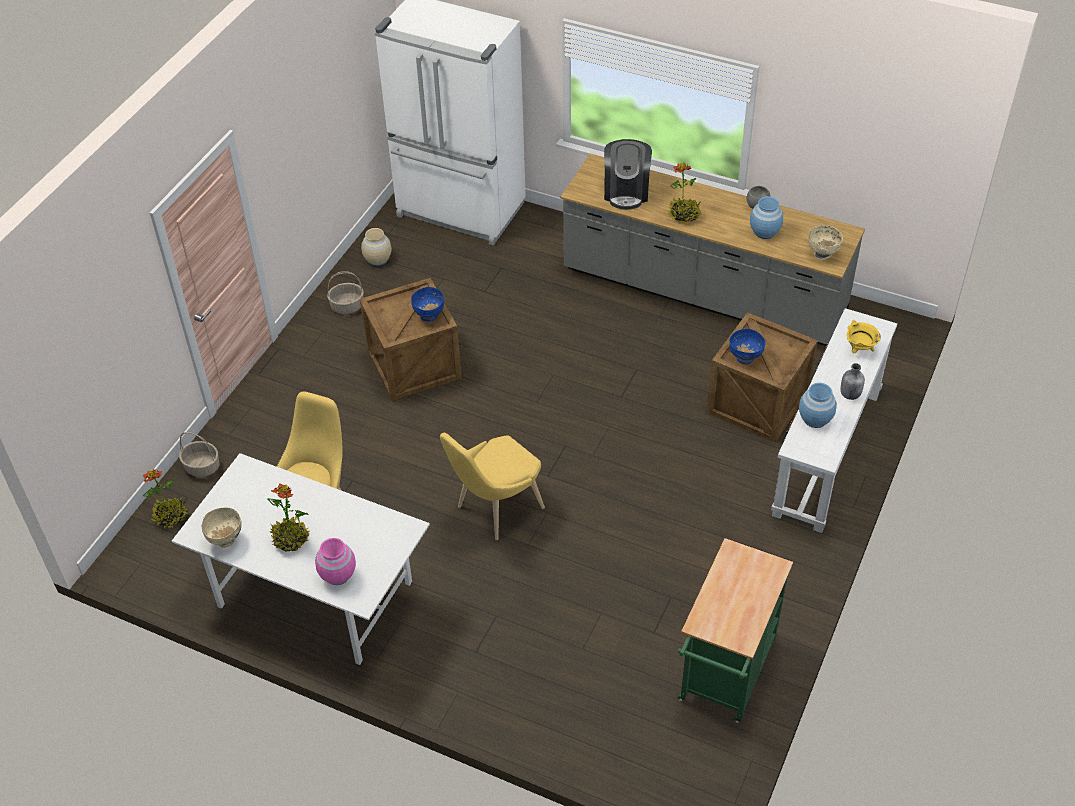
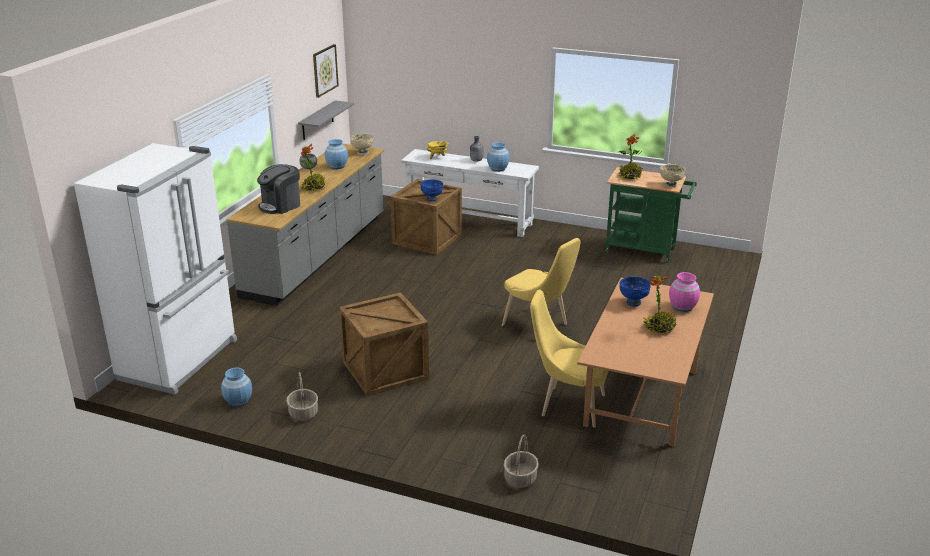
camera: 95 degrees left, 20 degrees down
potted plant [142,469,188,528] -> potted plant moved to [619,134,642,180]
white dining table [172,453,430,665] -> brown dining table [577,278,714,447]
beige bowl [202,508,241,548] -> beige bowl moved to [660,164,686,187]
beige vase [361,228,392,266] -> blue vase [221,368,252,407]
blue bowl [411,287,444,322] -> blue bowl moved to [619,277,651,306]
coffee machine [604,139,652,210] -> coffee machine turned 135 degrees clockwise [257,164,300,214]
none -> grey shelf [298,100,354,140]
none -> picture [313,44,339,98]

